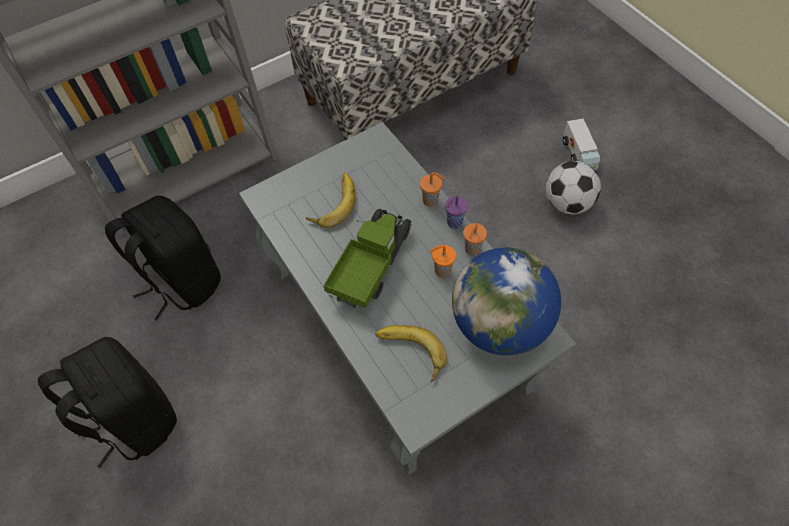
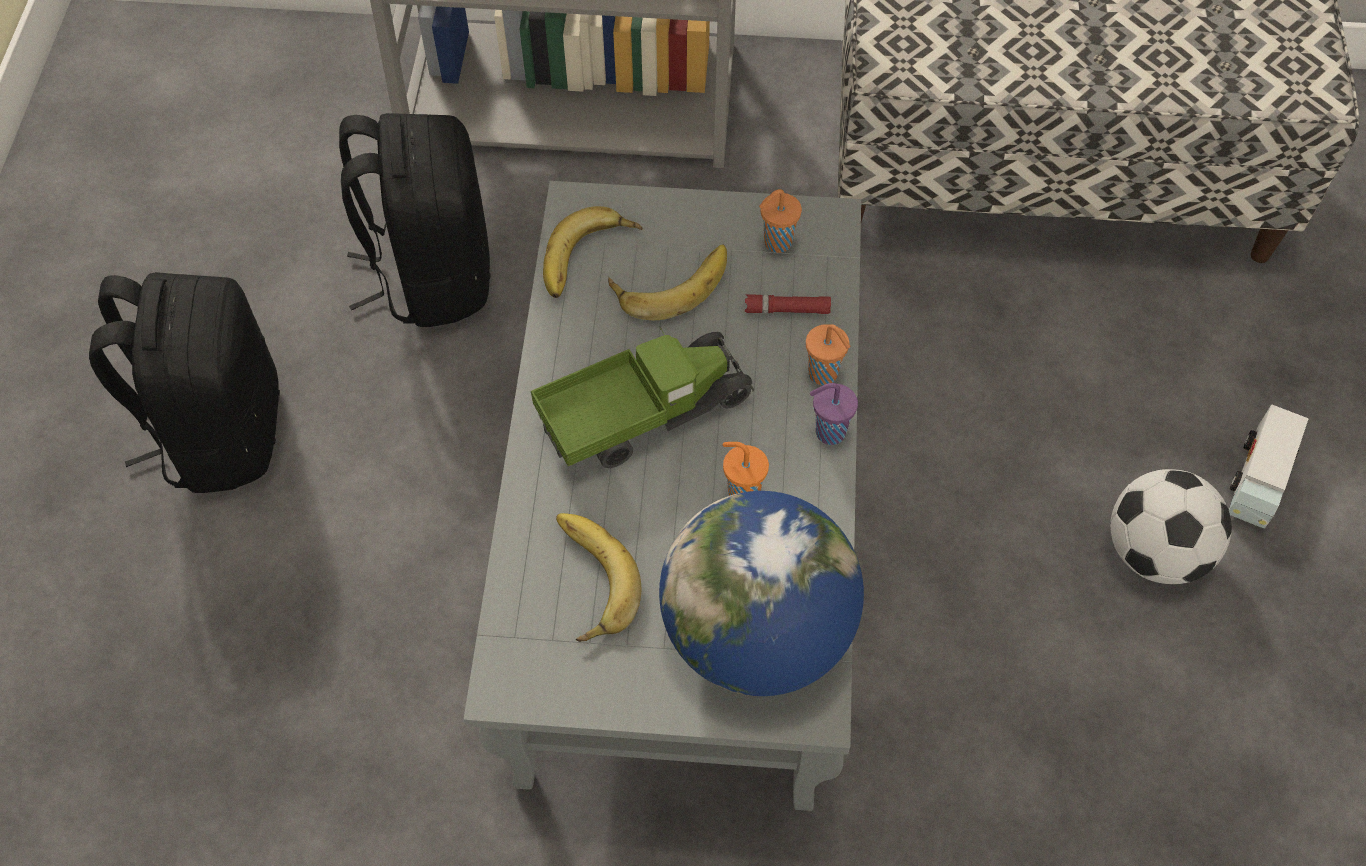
camera: 35 degrees right, 0 degrees up
orange cup [463,223,487,256] -> orange cup moved to [759,189,802,253]
none -> banana [543,206,643,298]
none -> red flashlight [745,294,831,314]

